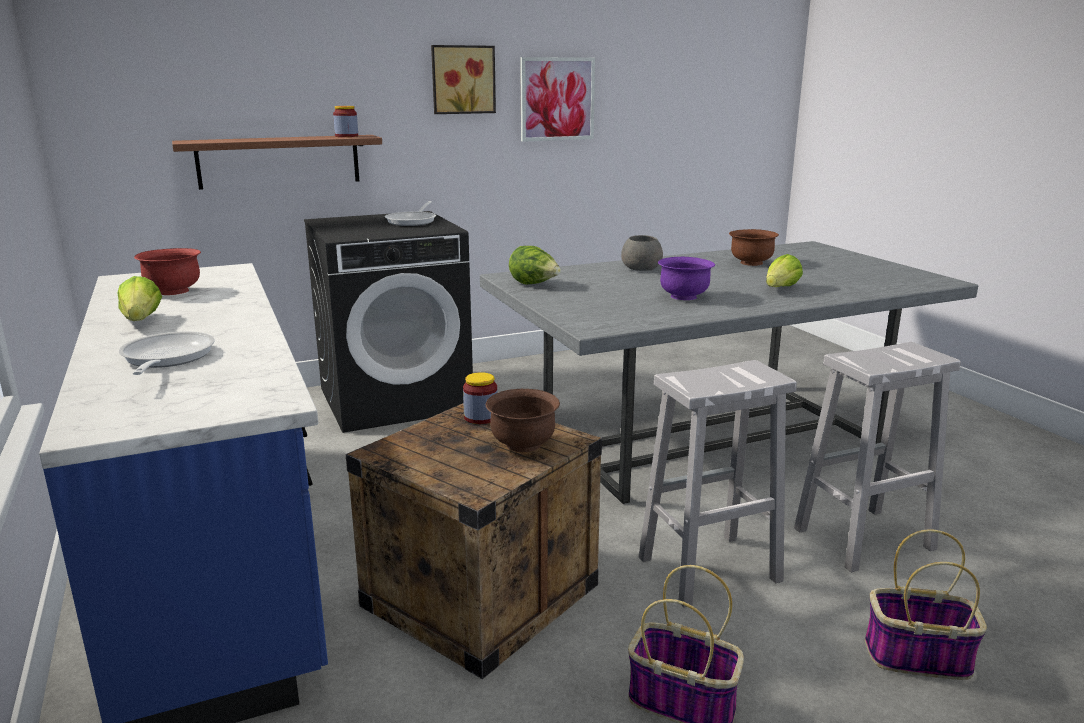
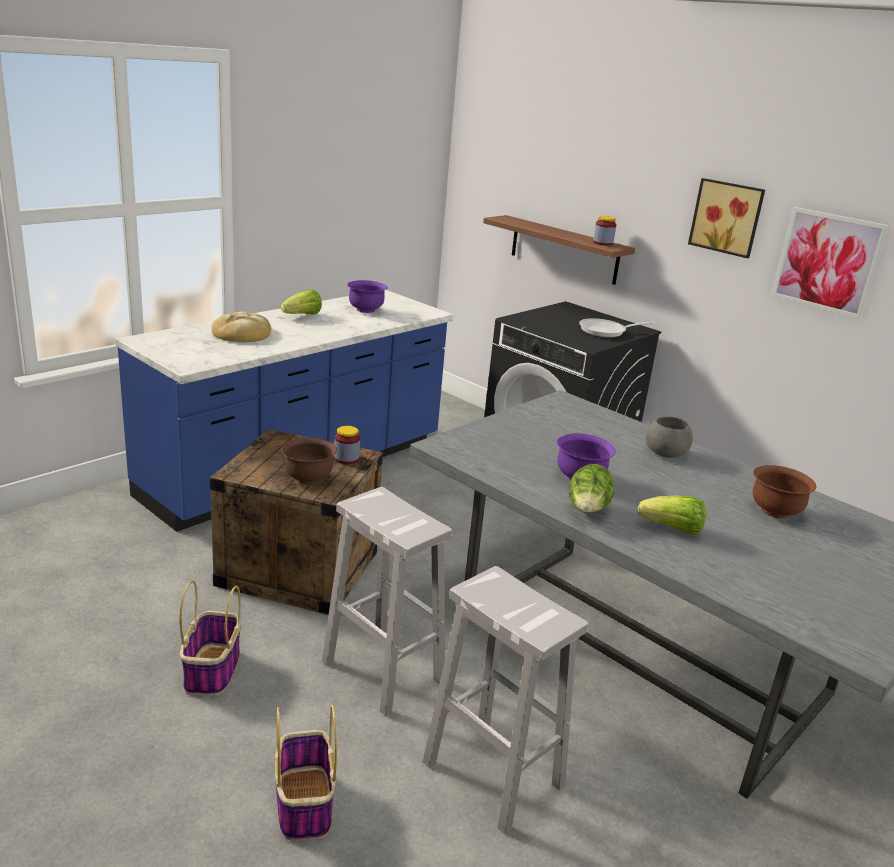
camera: 65 degrees right, 5 degrees up
frying pan [119,331,215,375] -> bread [211,312,271,342]
red bowl [134,248,201,295] -> purple bowl [347,280,388,313]
lettuce [509,246,561,284] -> lettuce moved to [569,464,614,513]

